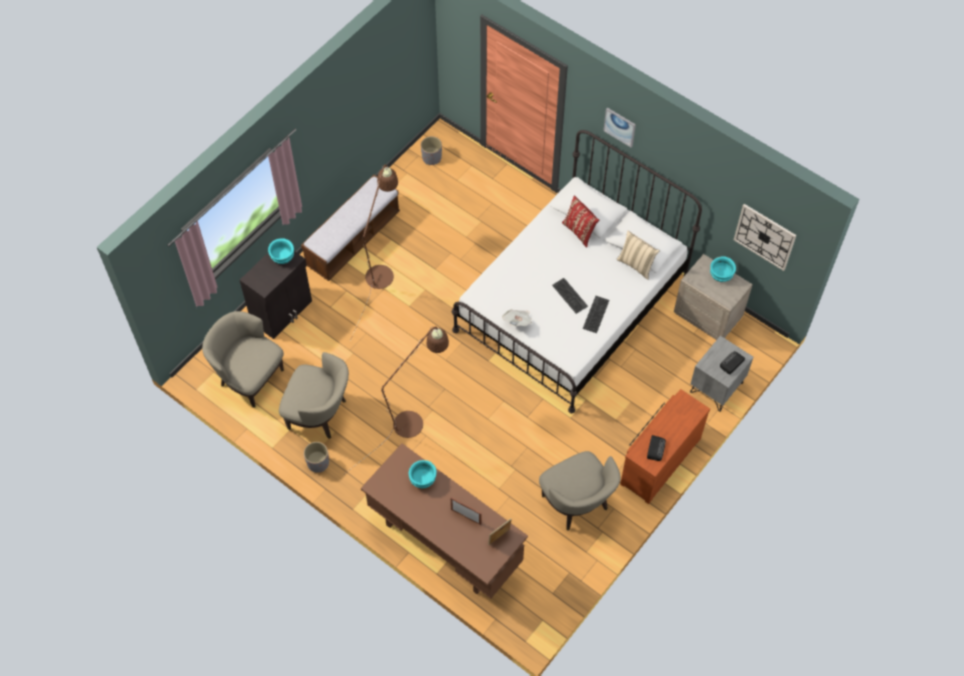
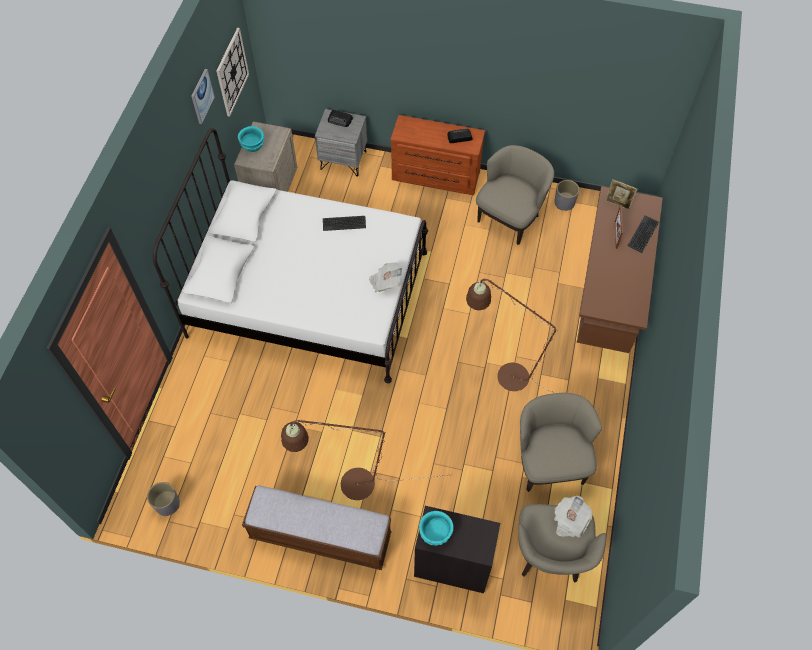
camera: 115 degrees left, 0 degrees up
grey planter [304,442,329,473] -> grey planter moved to [554,180,579,211]
turquoise bowl [409,460,437,488] -> none
keyboard [552,278,588,314] -> keyboard moved to [628,215,659,253]
red pillow [562,195,599,248] -> none
picture [603,107,636,148] -> picture moved to [191,69,215,124]
beige pillow [617,231,660,280] -> none
none -> newspaper [554,496,592,537]

